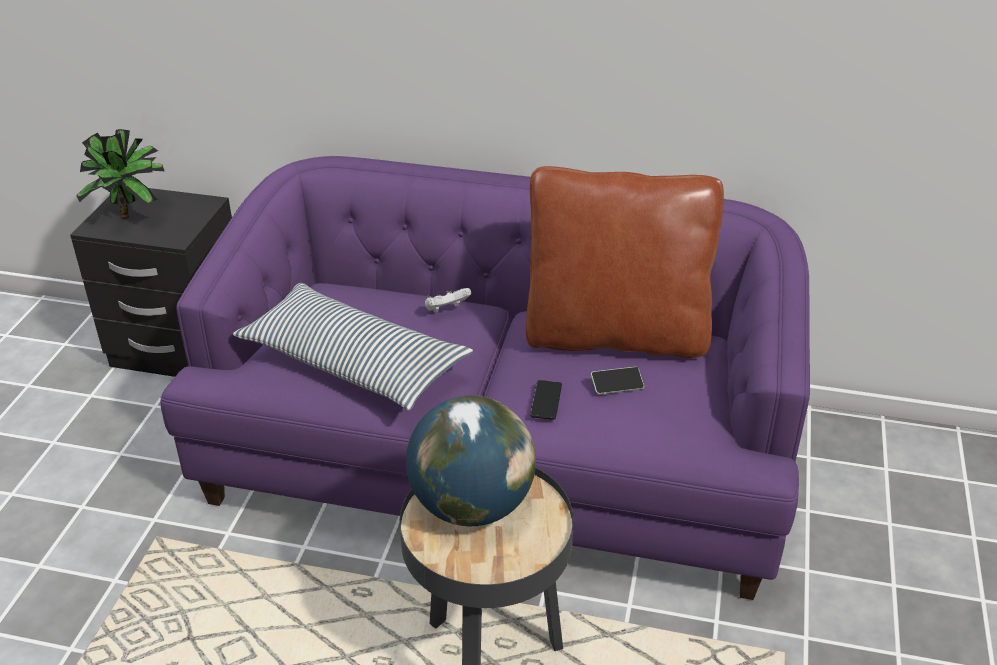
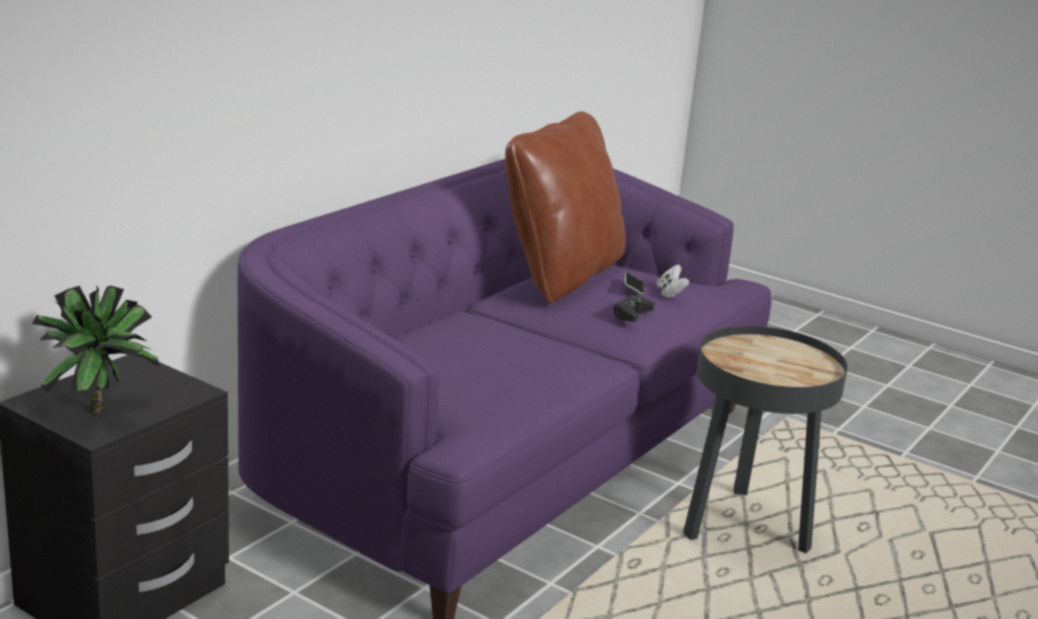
camera: 70 degrees left, 15 degrees down
pillow [233,283,473,410] -> none
globe [406,396,536,526] -> none
white game controller [425,288,471,313] -> white game controller moved to [657,264,690,298]
phone [530,380,562,420] -> black game controller [612,295,655,322]

